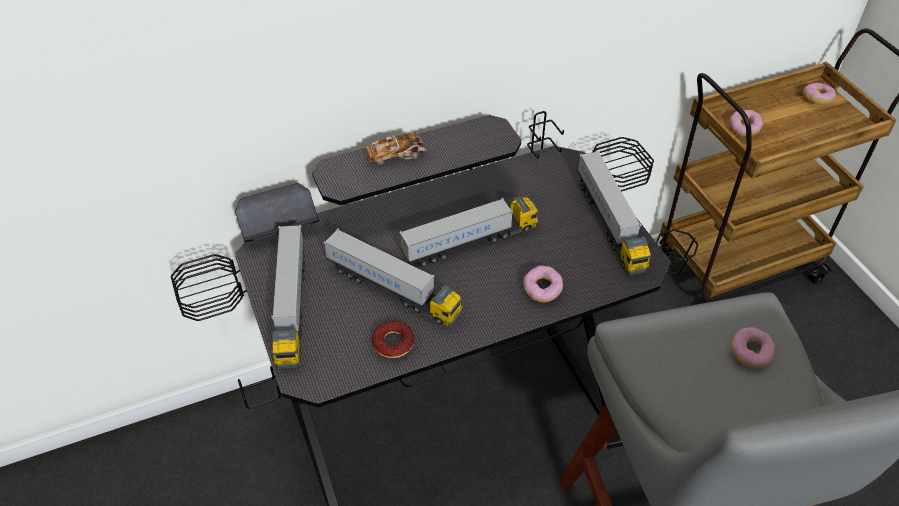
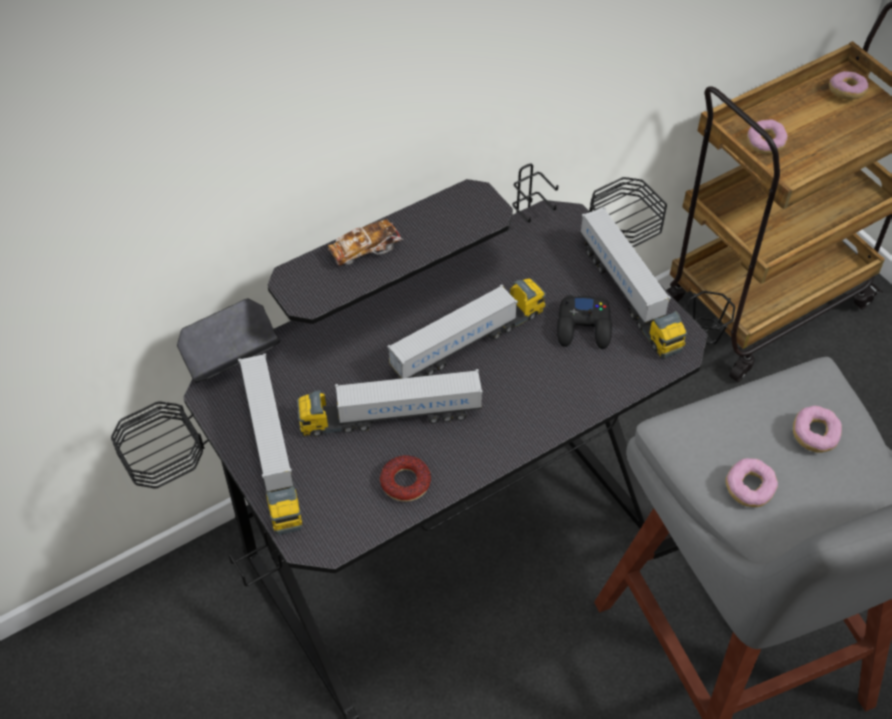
camera: 10 degrees left, 5 degrees up
toy truck [323,228,462,327] -> toy truck turned 150 degrees clockwise [297,369,483,436]
donut [523,265,563,303] -> donut moved to [726,458,778,507]
none -> black game controller [557,295,612,349]

